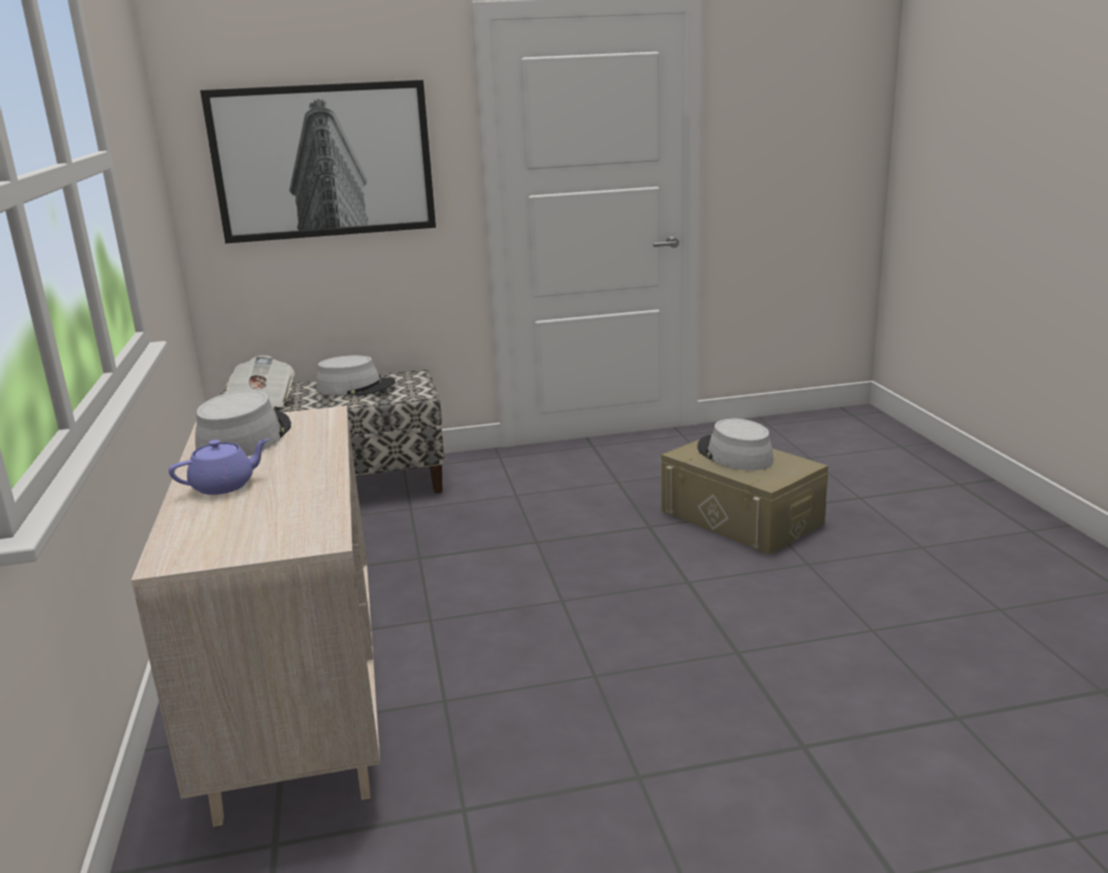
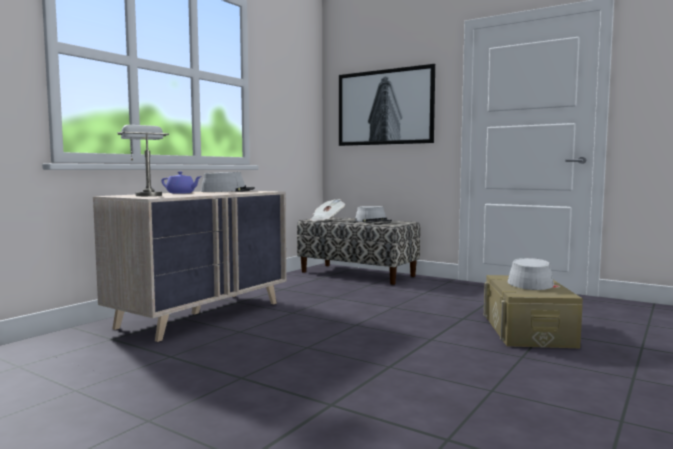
camera: 45 degrees right, 15 degrees down
none -> grey table lamp [117,125,169,196]

